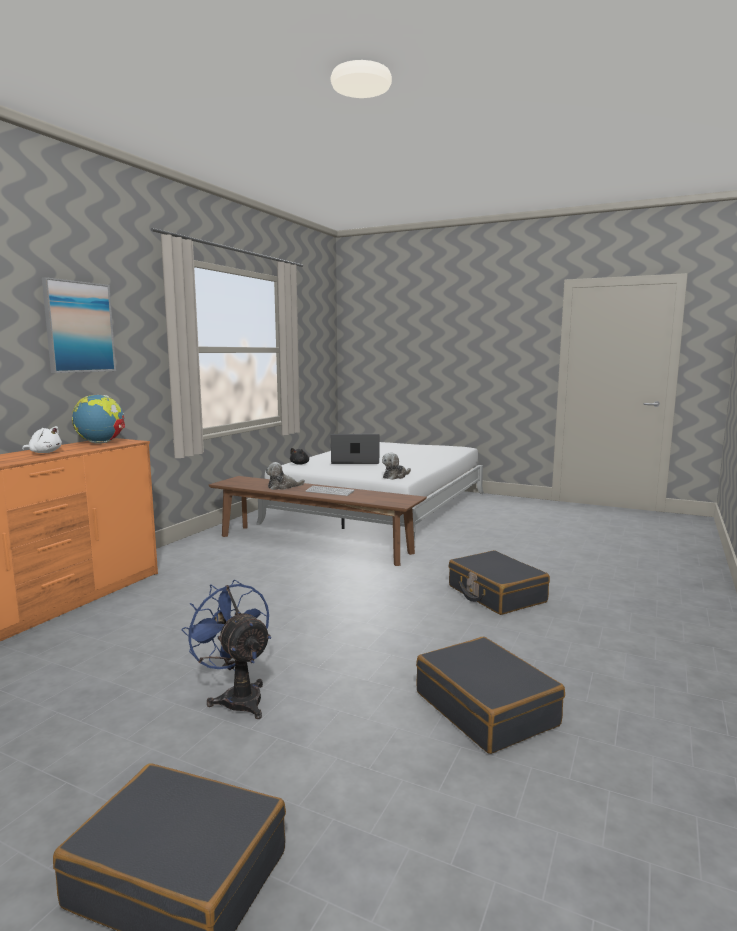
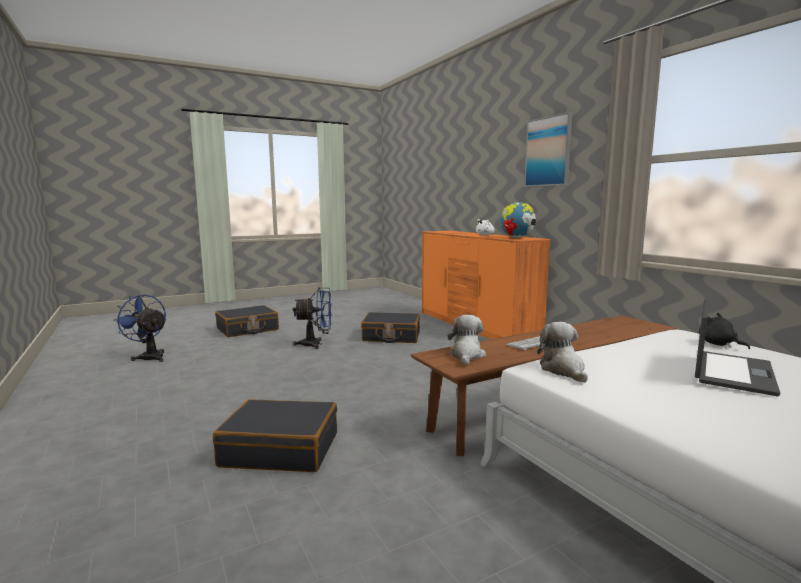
camera: 125 degrees right, 0 degrees up
plush toy [266,462,305,490] -> plush toy moved to [447,315,486,365]
black suitcase [416,637,565,754] -> black suitcase moved to [361,312,420,343]
none -> blue fan [114,295,166,362]

